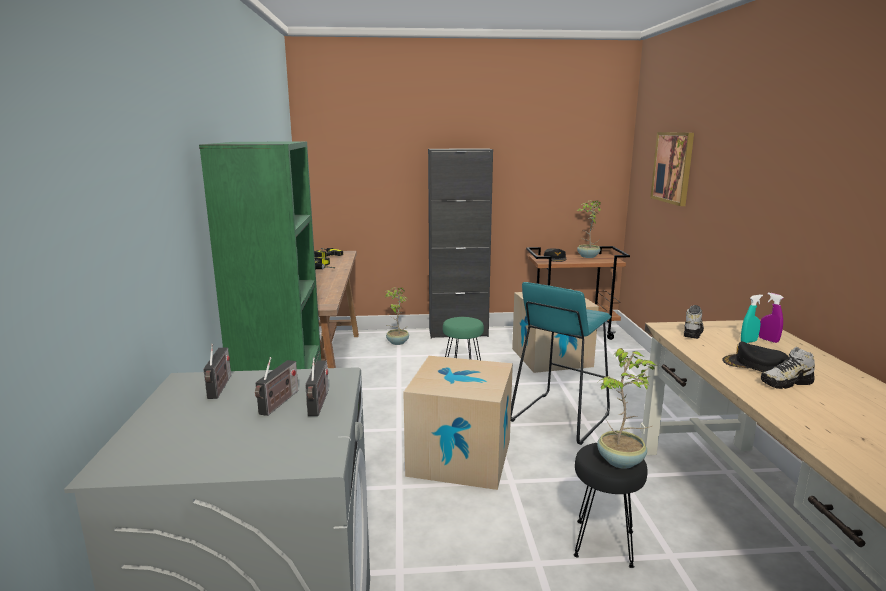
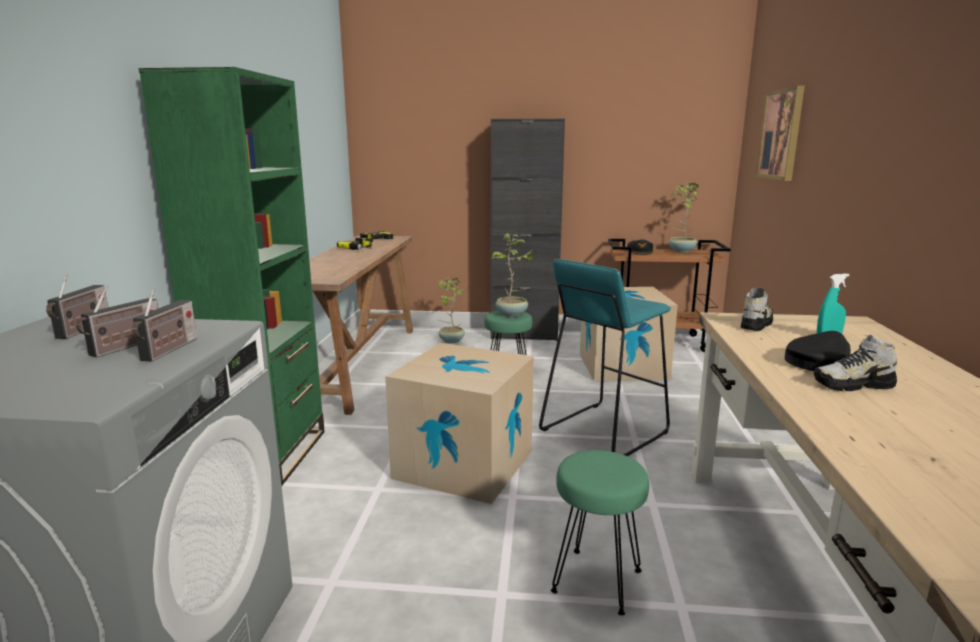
camera: 10 degrees right, 0 degrees up
black stool [574,443,647,568] -> green stool [551,450,649,615]
potted plant [597,348,657,469] -> potted plant moved to [491,234,537,317]
black cap [722,342,789,372] -> black cap turned 120 degrees clockwise [785,331,851,371]
purple spray bottle [759,292,783,343] -> none

